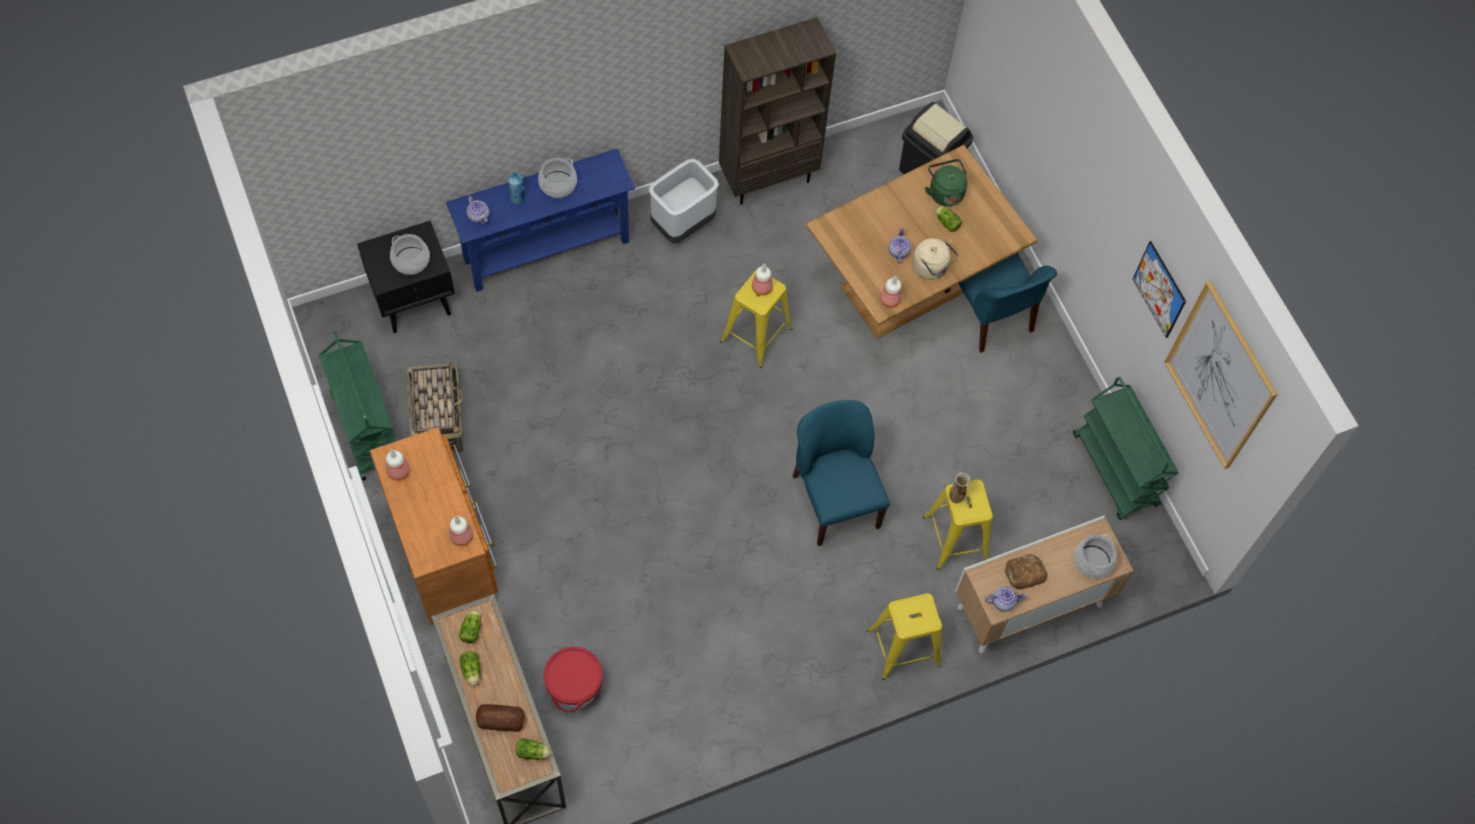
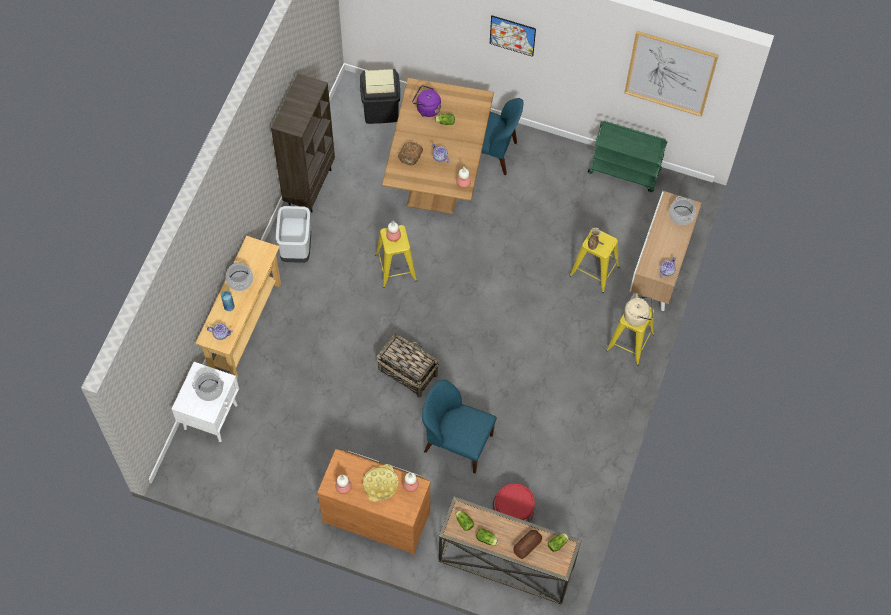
camera: 45 degrees left, 0 degrees up
green cart [319,332,396,481] -> none
black nightstand [357,220,455,333] -> white nightstand [172,362,239,442]
basket [407,362,464,453] -> basket moved to [377,333,439,398]
blue console table [446,149,635,292] -> beige console table [195,236,281,379]
blue chair [793,400,890,546] -> blue chair moved to [422,380,497,473]
beige kettle [912,238,959,280] -> beige kettle moved to [624,293,653,326]
green kettle [925,159,967,206] -> purple kettle [412,85,441,117]
bread [1005,554,1048,589] -> bread moved to [398,142,423,165]
picture [1133,241,1186,338] -> picture moved to [490,15,536,57]
none -> yellow tray [363,464,399,502]

